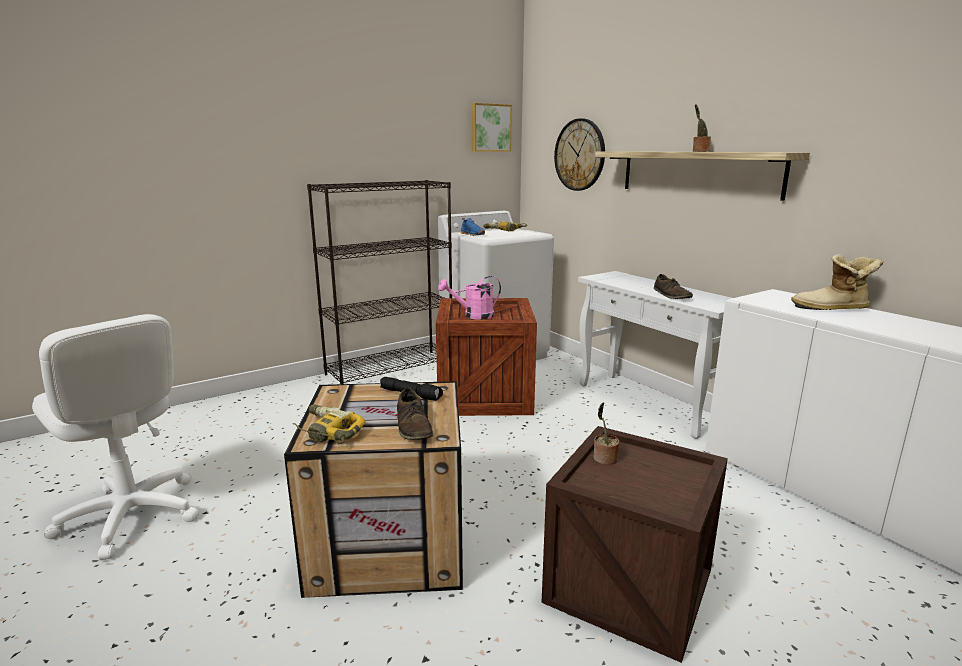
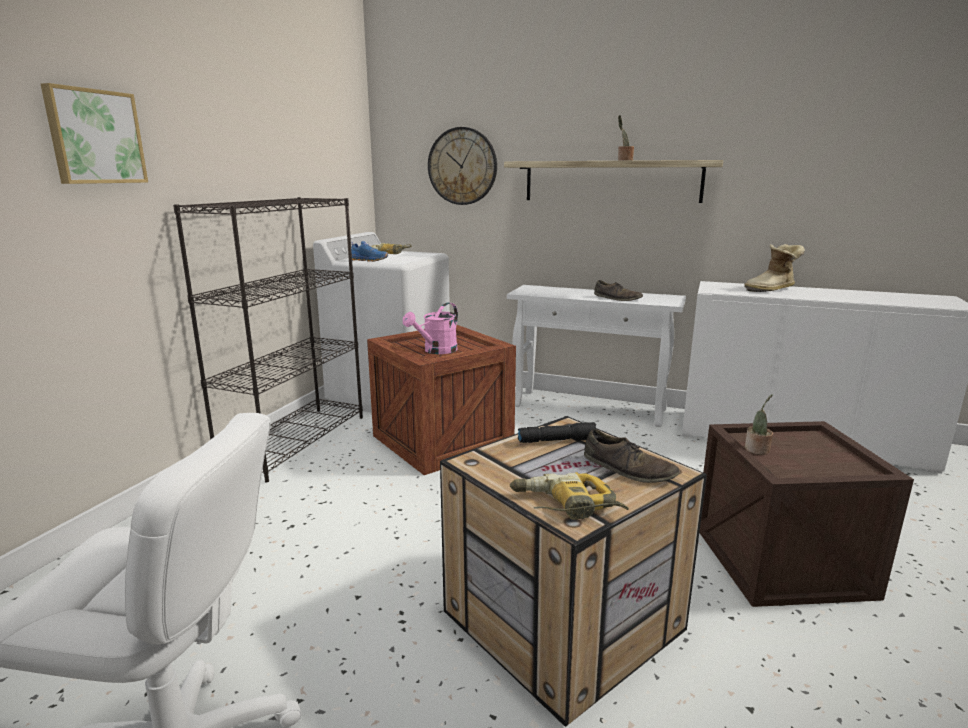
camera: 35 degrees left, 0 degrees up
picture [472,103,512,152] -> picture moved to [41,83,148,184]

